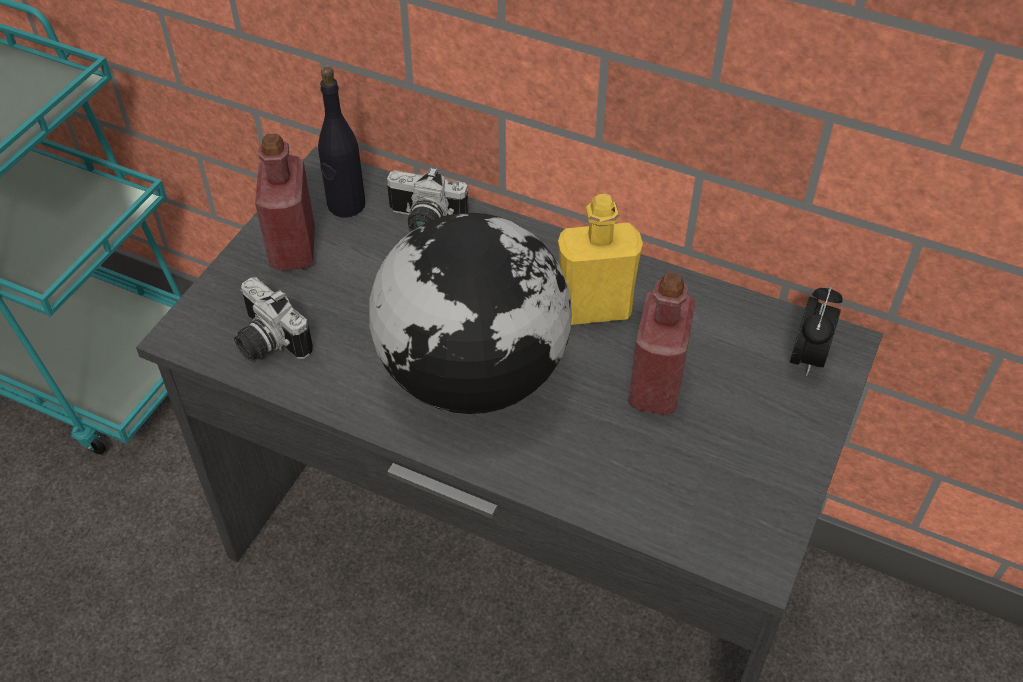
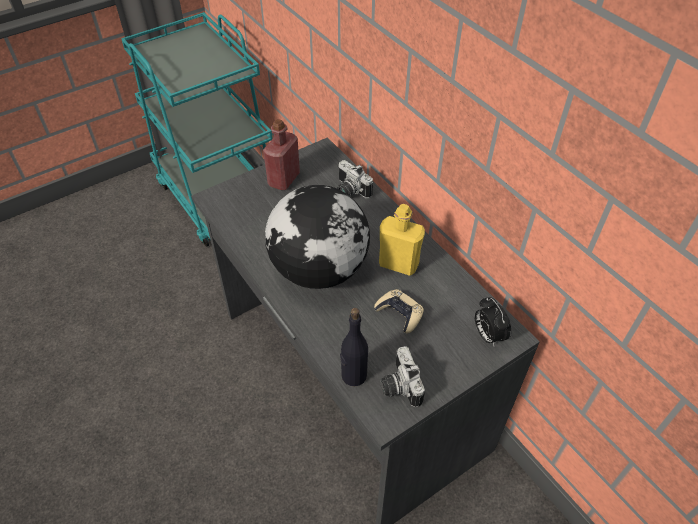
camera: 30 degrees right, 0 degrees up
camera [234,277,313,361] -> camera moved to [380,346,425,407]
black bottle [318,67,365,218] -> black bottle moved to [340,308,368,387]
red bottle [628,272,696,415] -> beige game controller [374,289,424,333]
alarm clock [790,286,843,376] -> alarm clock turned 105 degrees clockwise [475,297,511,346]

